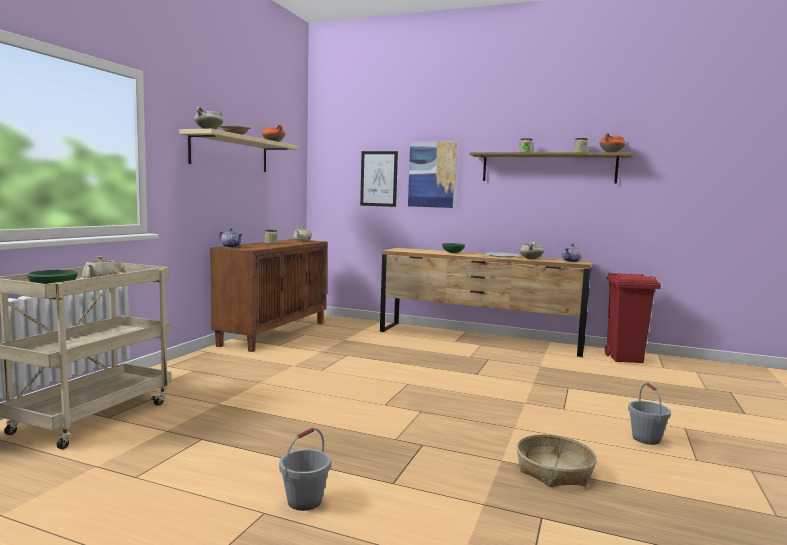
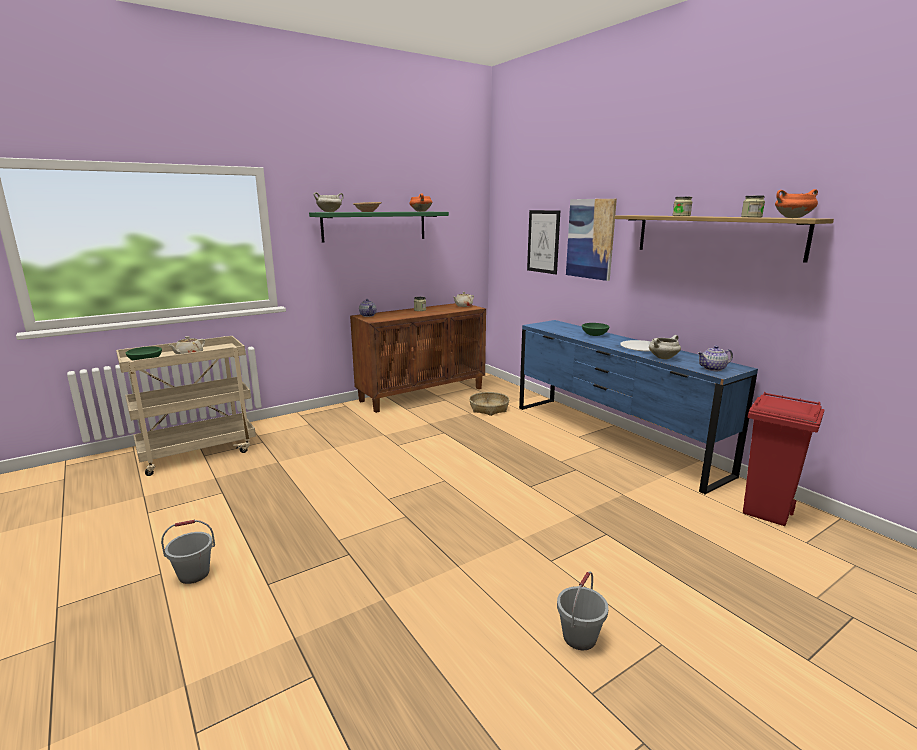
camera: 35 degrees right, 10 degrees up
beige shelf [179,129,298,172] -> green shelf [309,212,449,243]
brown dresser [380,248,591,357] -> blue dresser [519,320,758,495]
basket [517,434,597,487] -> basket moved to [469,392,509,416]

